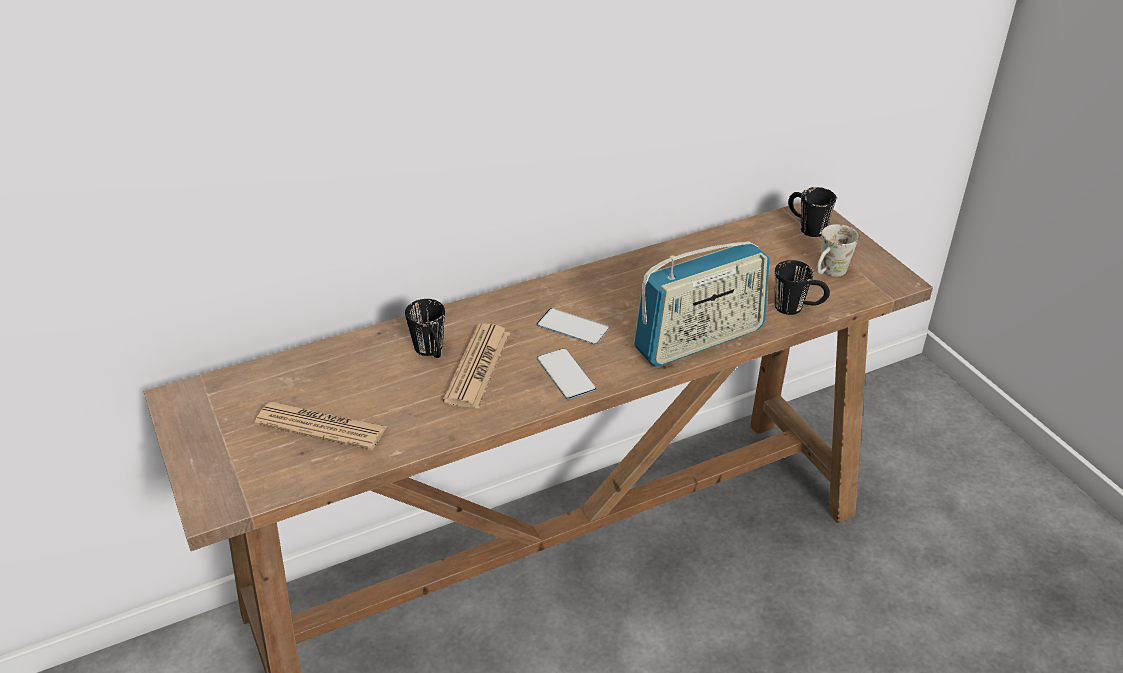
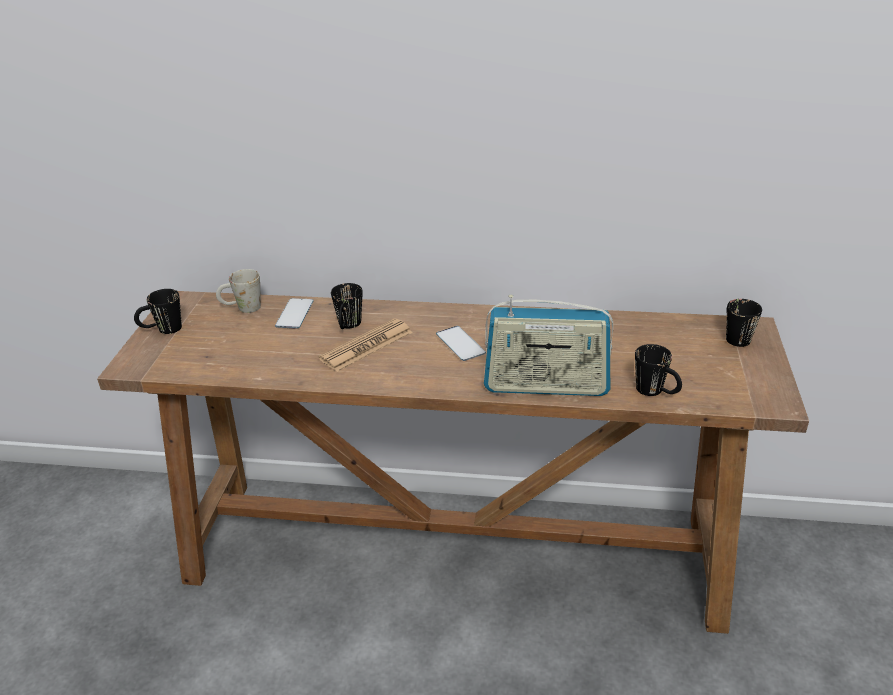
camera: 35 degrees right, 5 degrees down
newspaper [254,402,387,450] -> none
phone [537,348,597,400] -> phone moved to [275,298,313,329]
white mug [817,224,859,277] -> white mug moved to [216,269,261,313]
none -> black mug [134,289,182,334]

